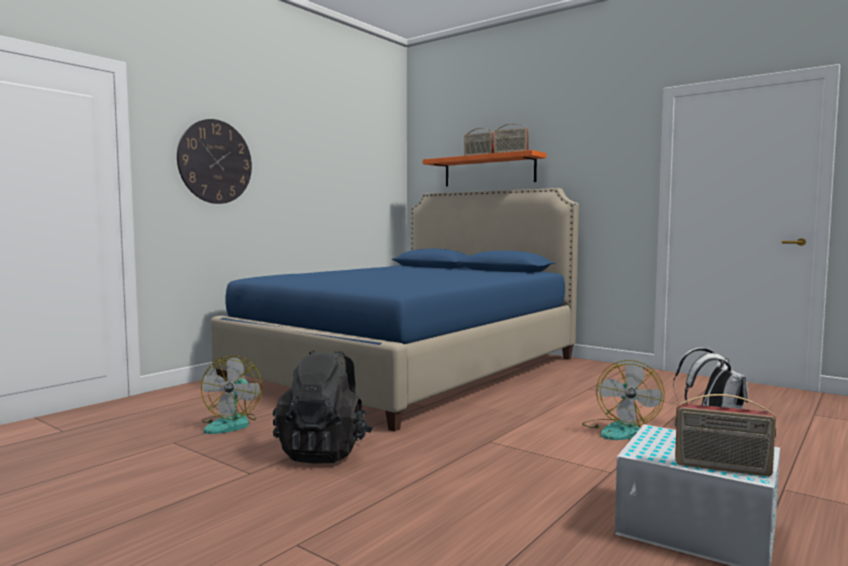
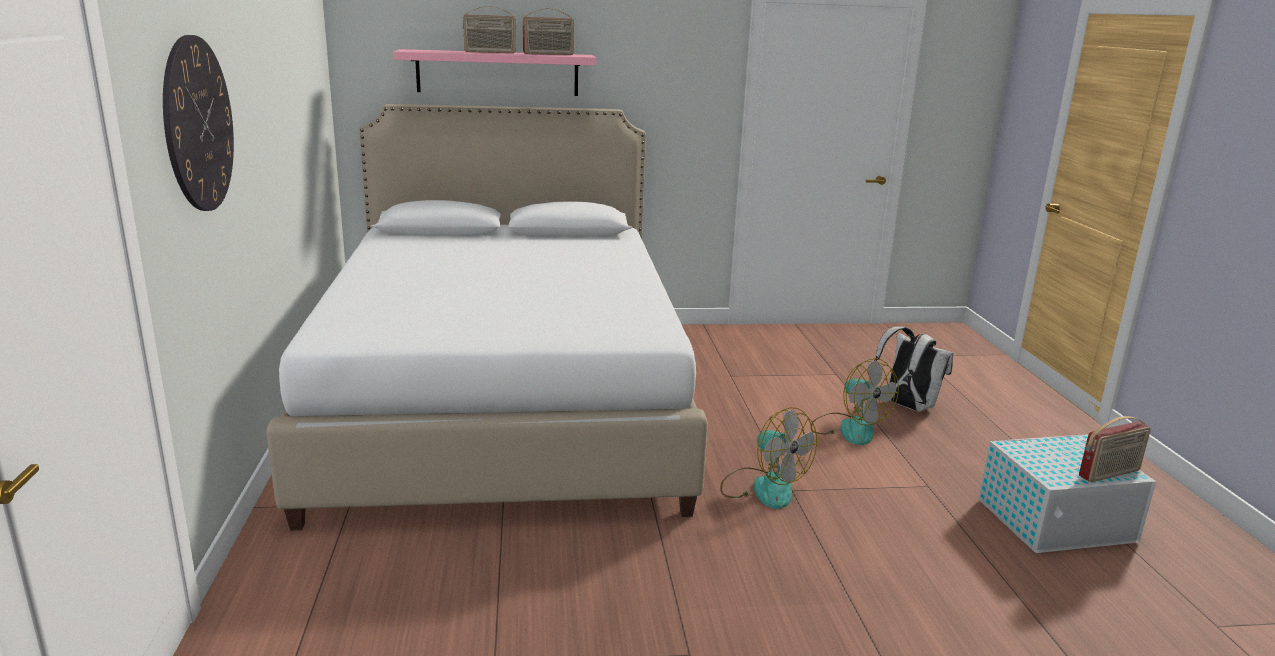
camera: 45 degrees left, 15 degrees up
fan [201,356,262,434] -> fan moved to [720,407,817,509]
blue bed [211,188,579,432] -> white bed [266,104,708,530]
black backpack [273,350,373,464] -> none
orange shelf [423,150,546,187] -> pink shelf [393,49,596,96]

